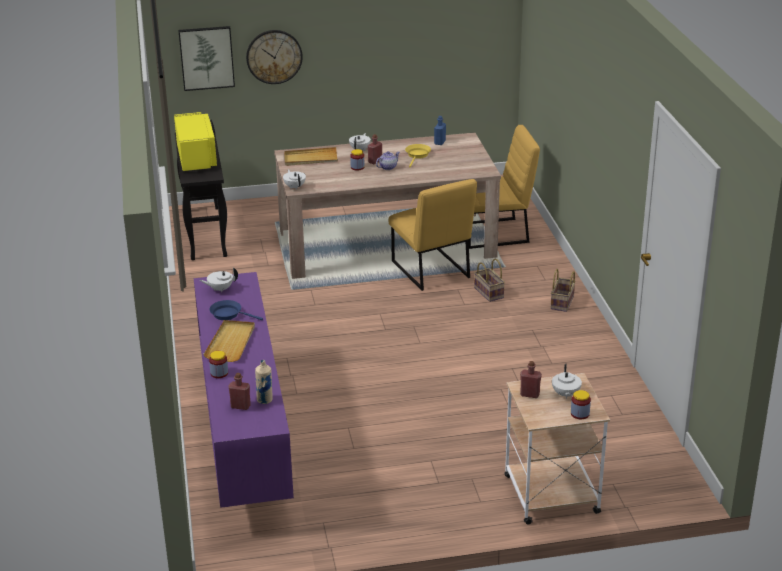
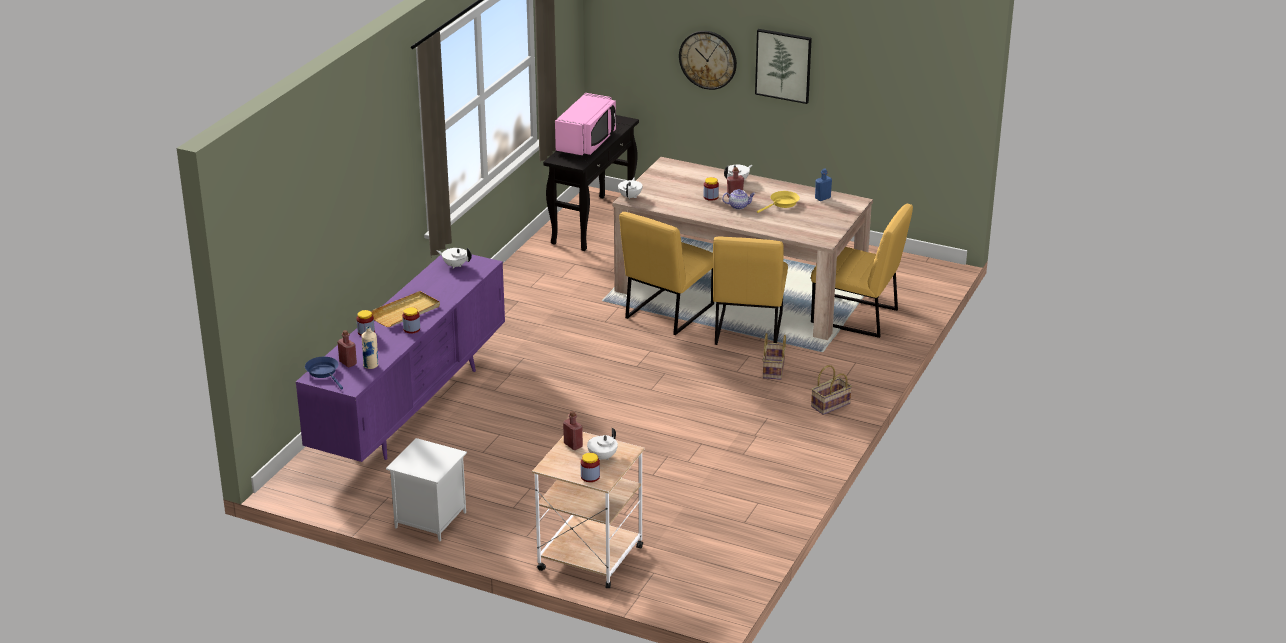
camera: 35 degrees right, 0 degrees up
yellow microwave [174,112,217,172] -> pink microwave [555,93,616,156]
picture [178,26,235,91] -> picture moved to [755,29,812,104]
blue frying pan [209,300,263,320] -> blue frying pan moved to [305,357,343,389]
beige tray [284,147,338,166] -> none
none -> grey nightstand [386,438,467,541]
none -> jar [402,307,420,334]
none -> yellow chair [619,212,714,335]

